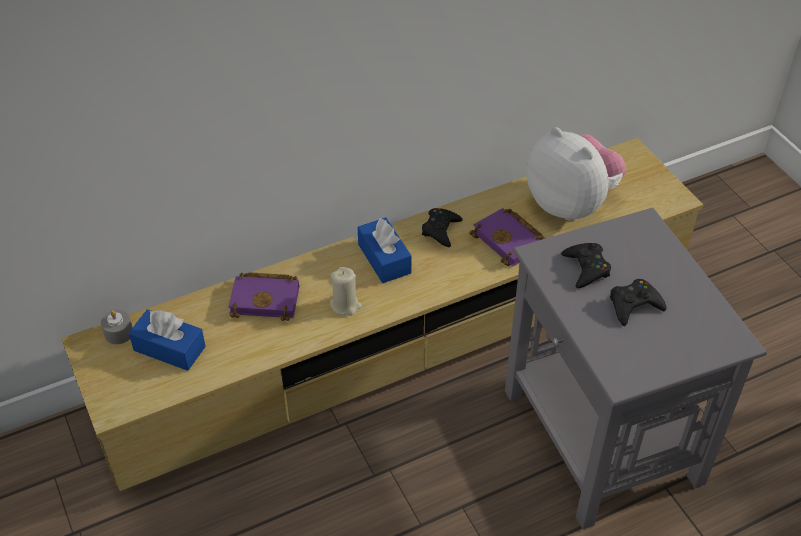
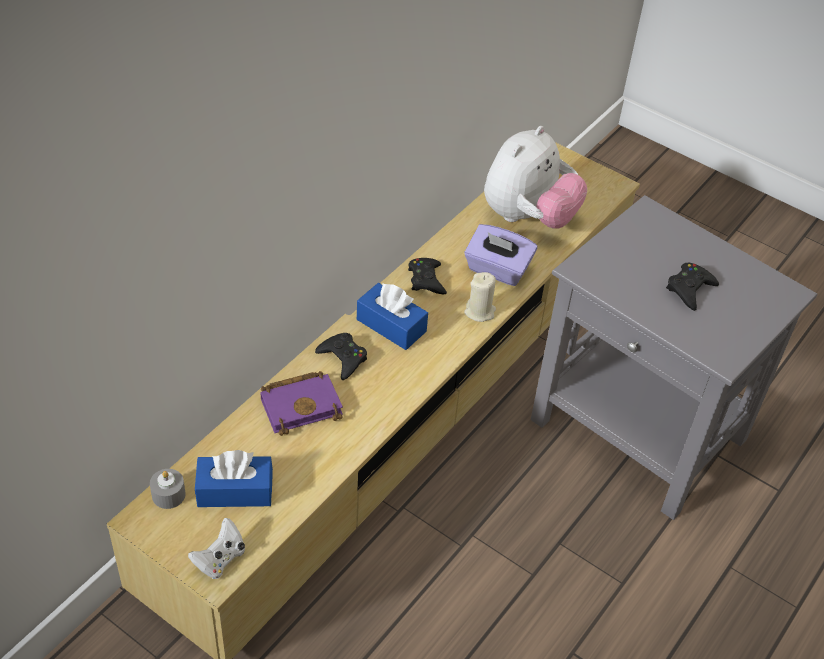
camera: 30 degrees left, 0 degrees up
beige candle [330,267,362,316] -> beige candle moved to [464,272,496,322]
purple book [469,208,545,267] -> purple tissue box [464,224,537,286]
plush toy [526,127,626,221] -> plush toy turned 105 degrees clockwise [484,126,587,229]
black game controller [561,243,611,288] -> black game controller moved to [315,333,367,380]
none -> white game controller [188,518,245,579]

